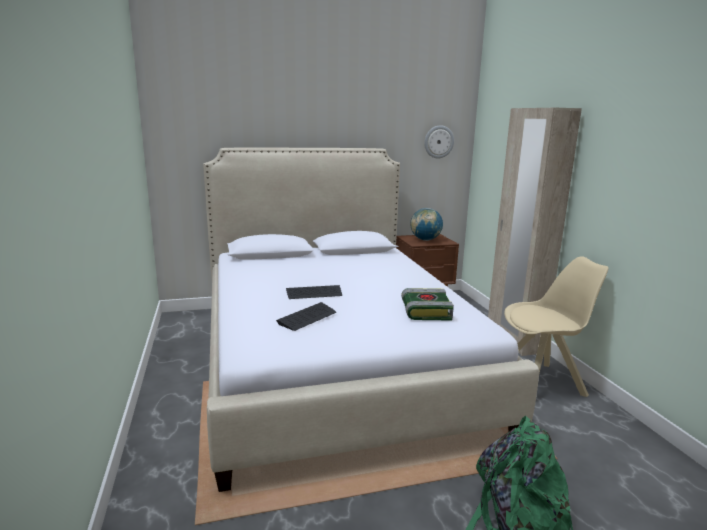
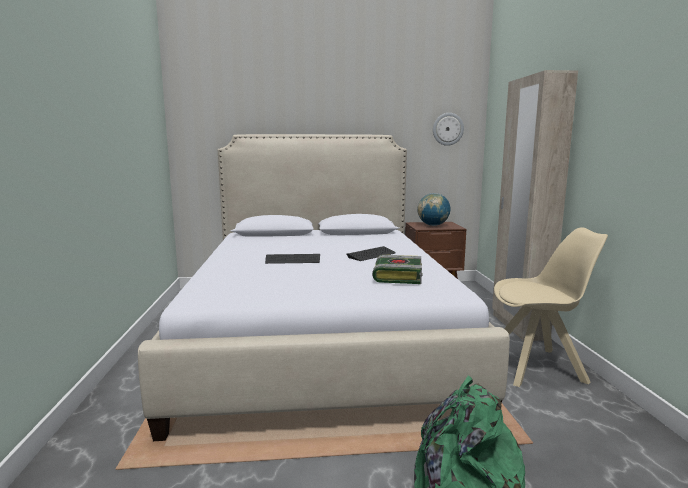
camera: 10 degrees right, 5 degrees down
keyboard [276,302,336,331] -> keyboard moved to [347,246,396,261]

